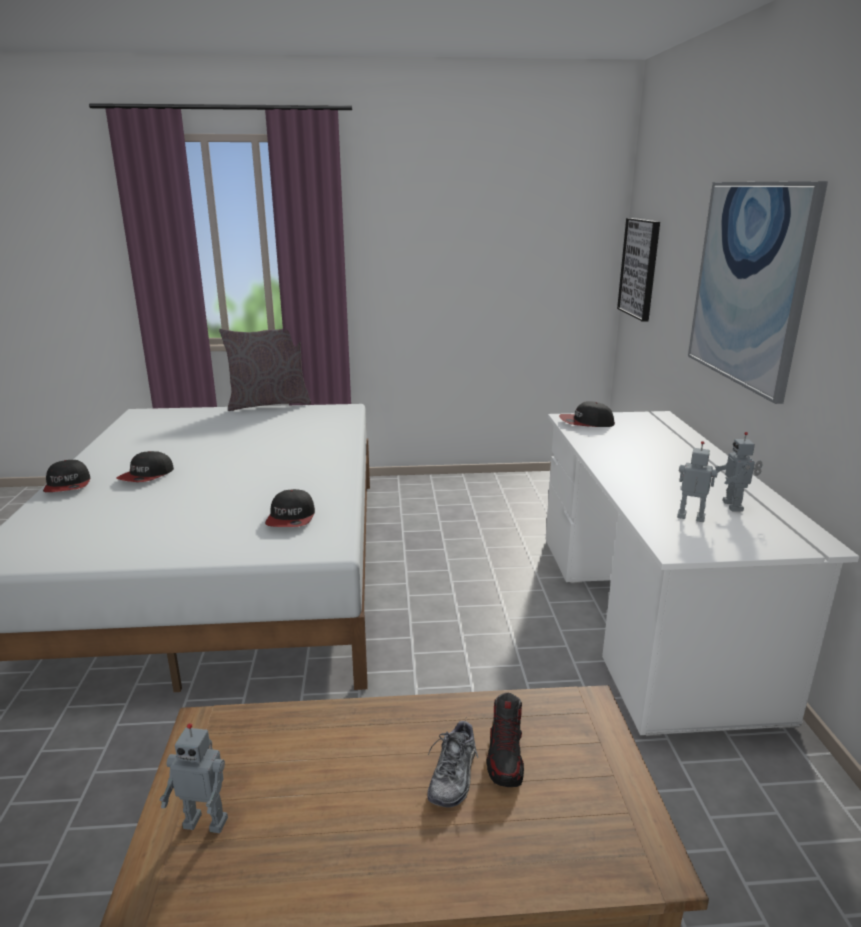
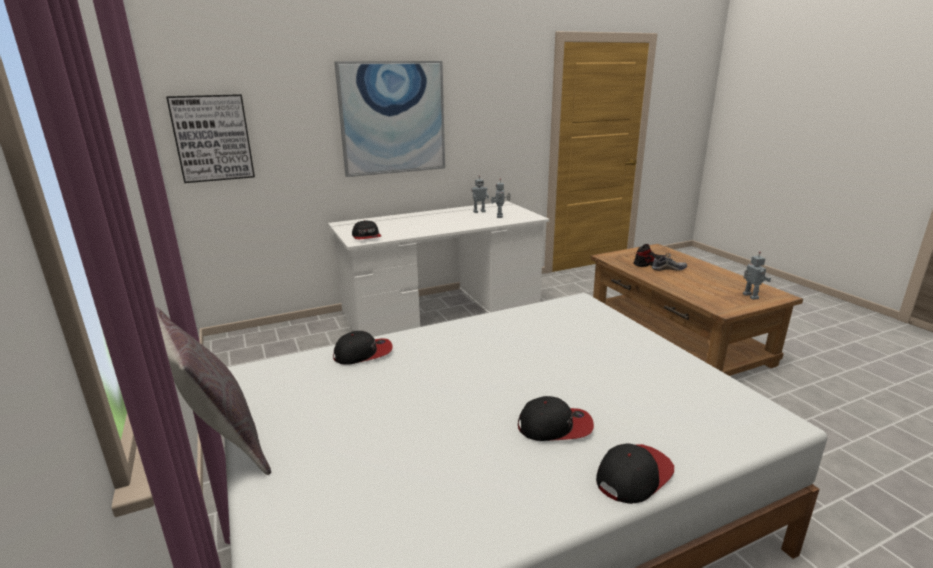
camera: 110 degrees left, 0 degrees up
cap [265,489,315,527] -> cap moved to [333,331,393,365]

